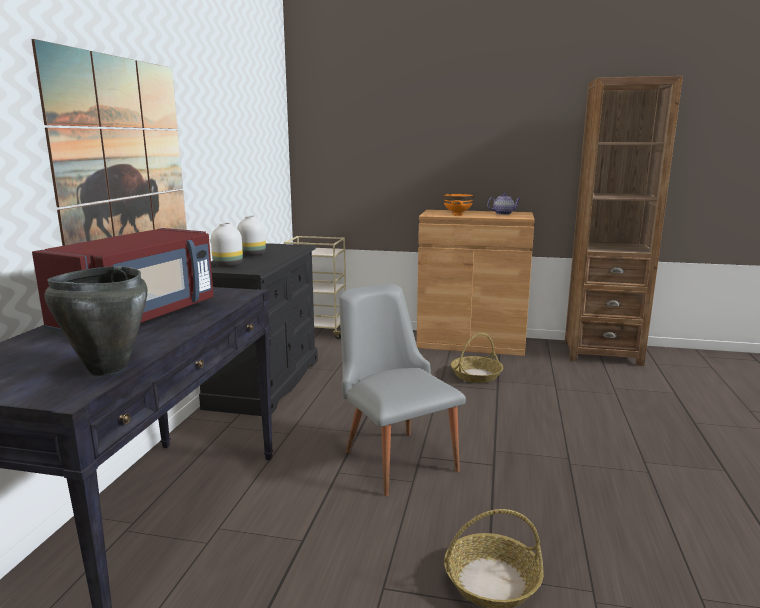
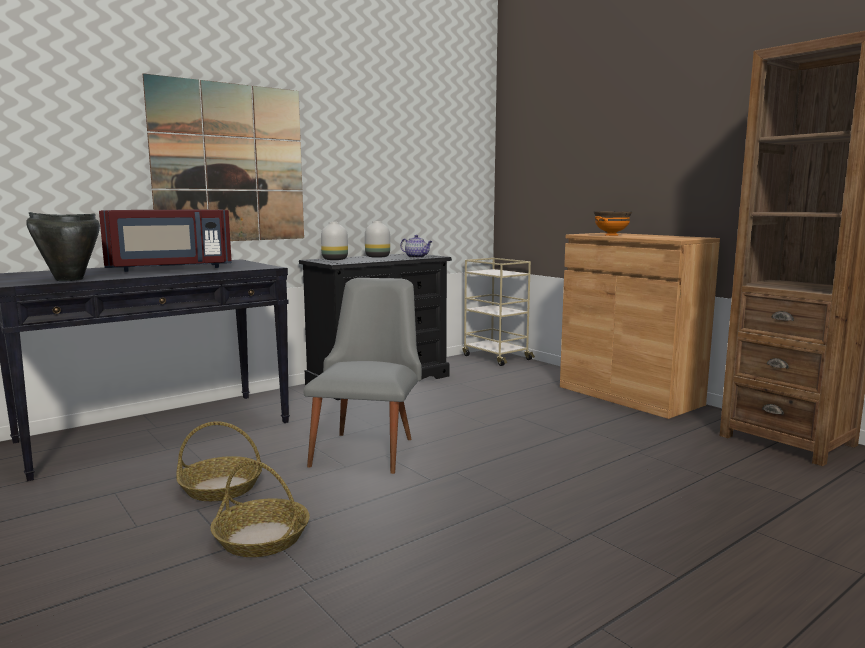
camera: 40 degrees right, 5 degrees down
basket [451,333,503,383] -> basket moved to [176,421,262,501]
teapot [487,193,521,215] -> teapot moved to [400,235,433,258]

